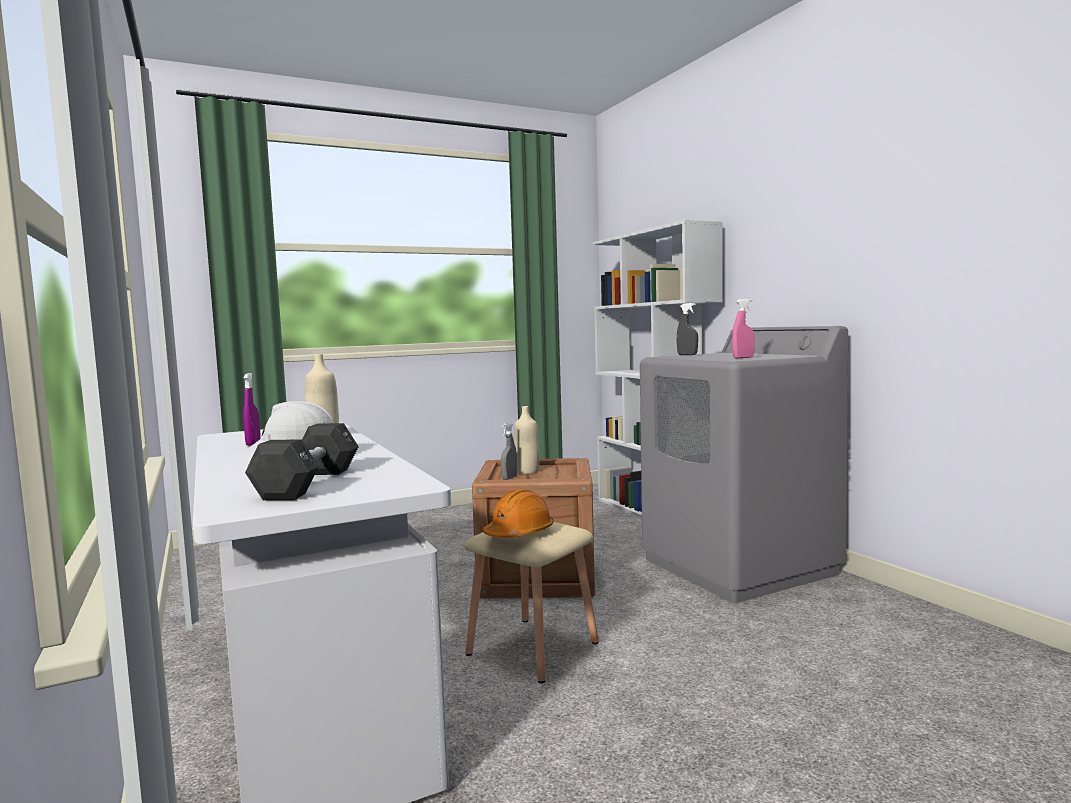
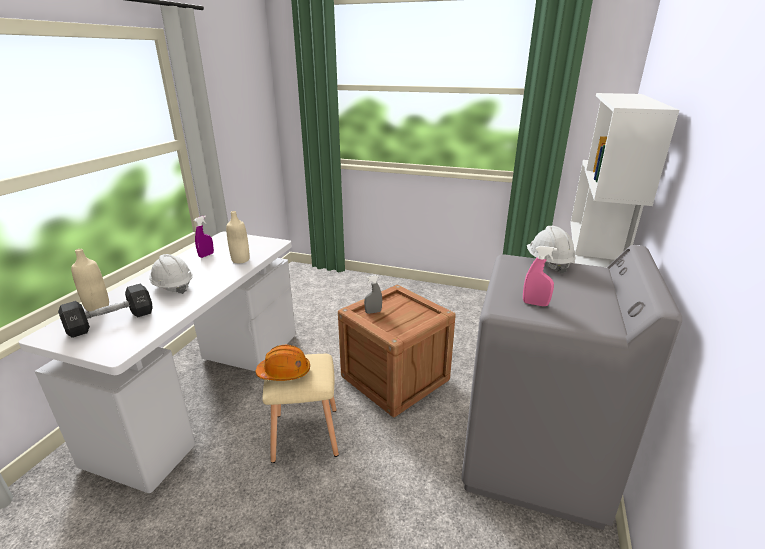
camera: 45 degrees right, 20 degrees up
beige bottle [514,406,539,474] -> beige bottle moved to [71,249,109,312]
grey spray bottle [677,303,698,355] -> white hard hat [527,226,576,274]

